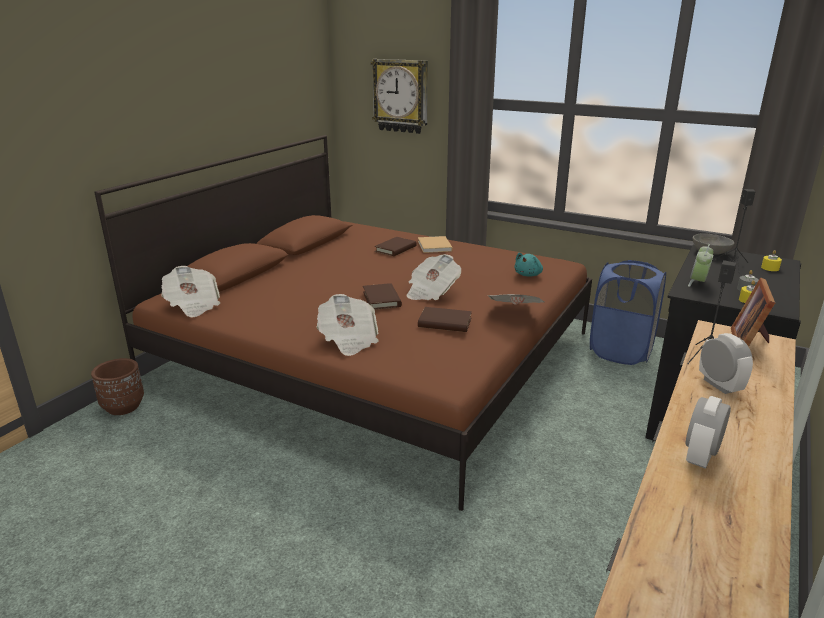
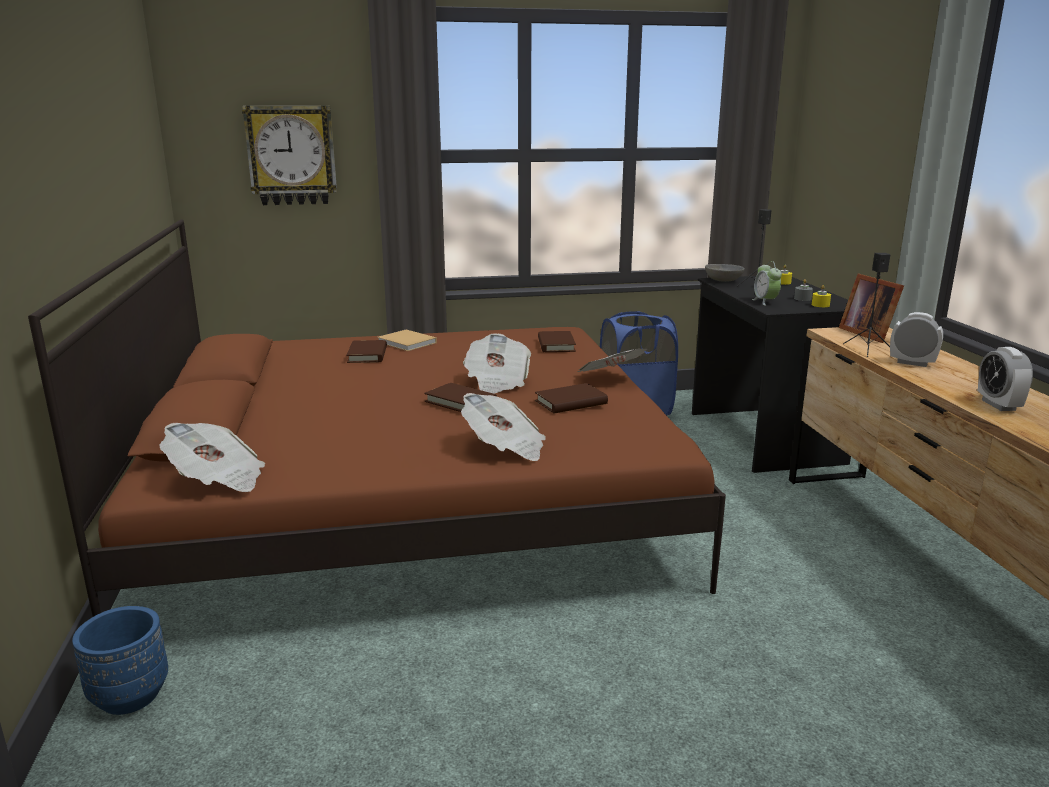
camera: 40 degrees left, 5 degrees down
brown planter [91,358,144,415] -> blue planter [72,606,168,715]
turquoise plush toy [514,253,543,277] -> brown book [538,331,576,352]

